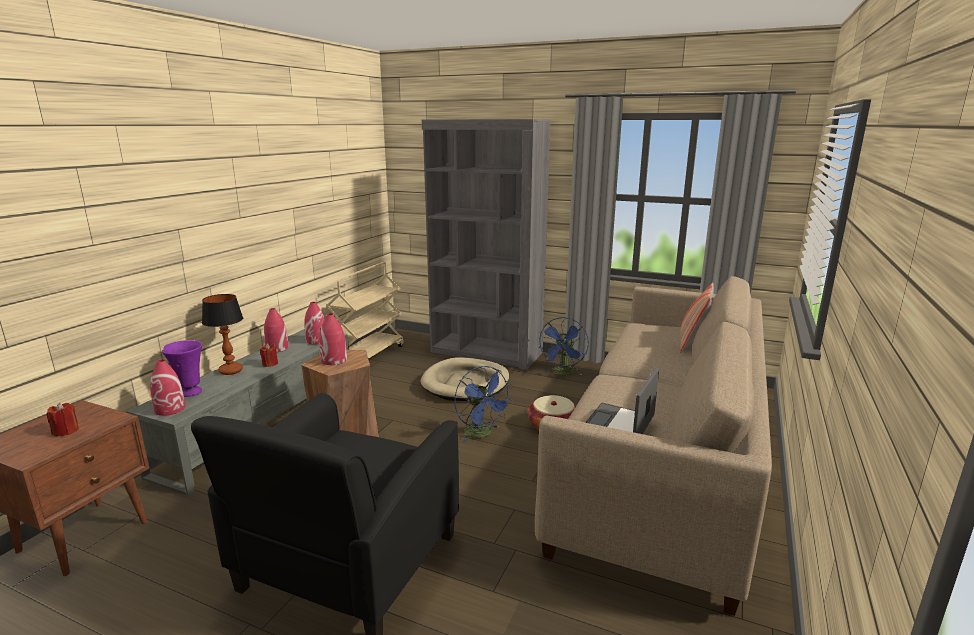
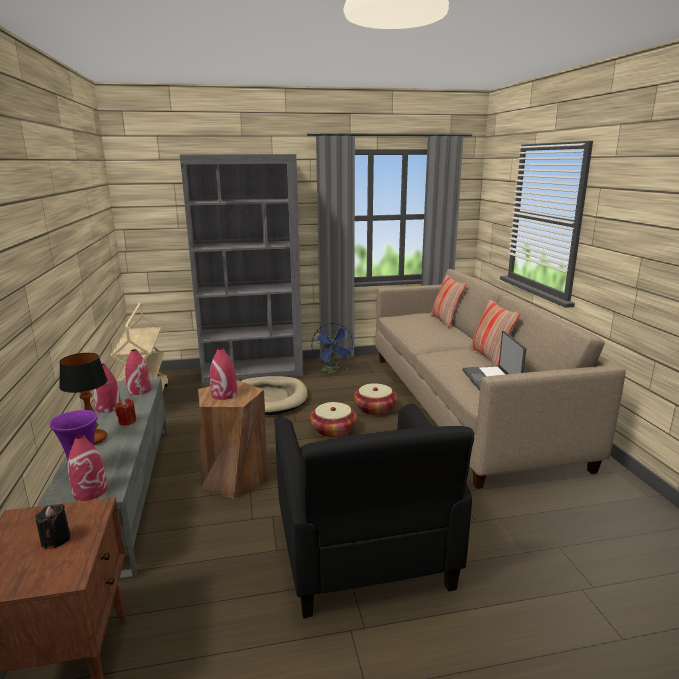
camera: 35 degrees left, 0 degrees up
red candle [46,403,79,436] -> black candle [35,504,71,549]
blue fan [455,366,513,443] -> basket [310,402,357,438]
none -> pillow [469,299,520,366]

